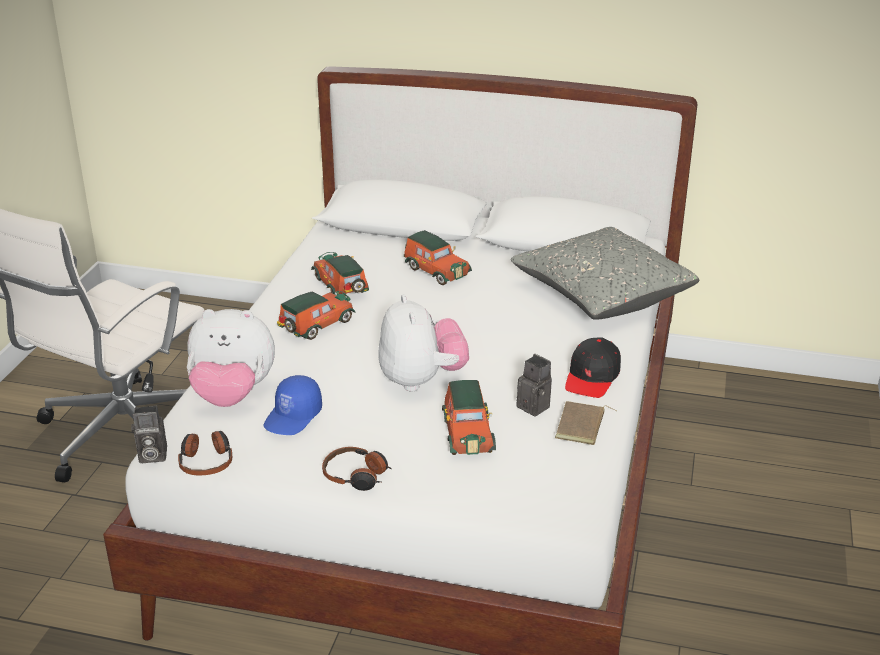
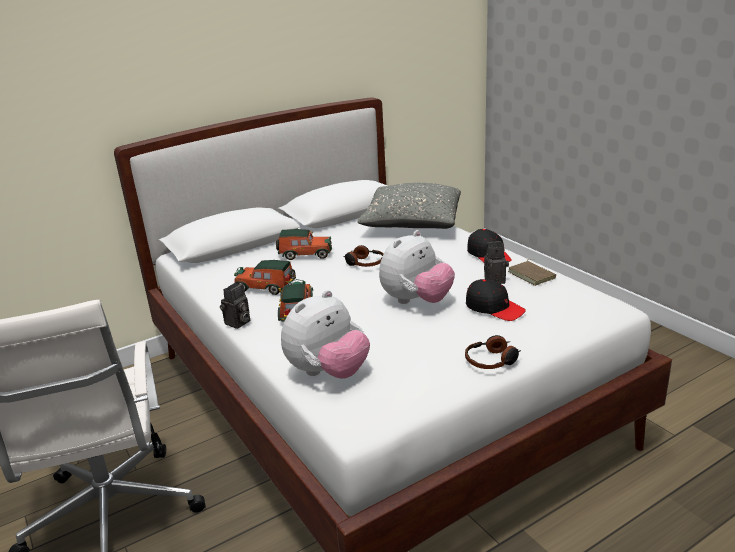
camera: 45 degrees left, 5 degrees down
camera [131,406,167,463] -> camera moved to [220,283,250,329]
headphones [178,431,232,476] -> headphones moved to [344,245,384,267]
blue cap [263,375,322,435] -> none
plush toy [378,294,469,392] -> plush toy turned 105 degrees clockwise [379,230,455,304]
toy car [442,380,496,455] -> black cap [466,279,526,321]

